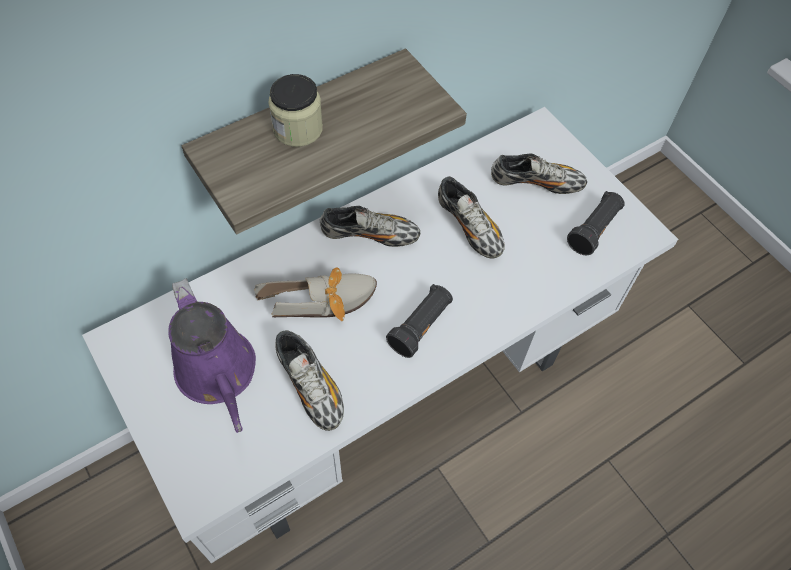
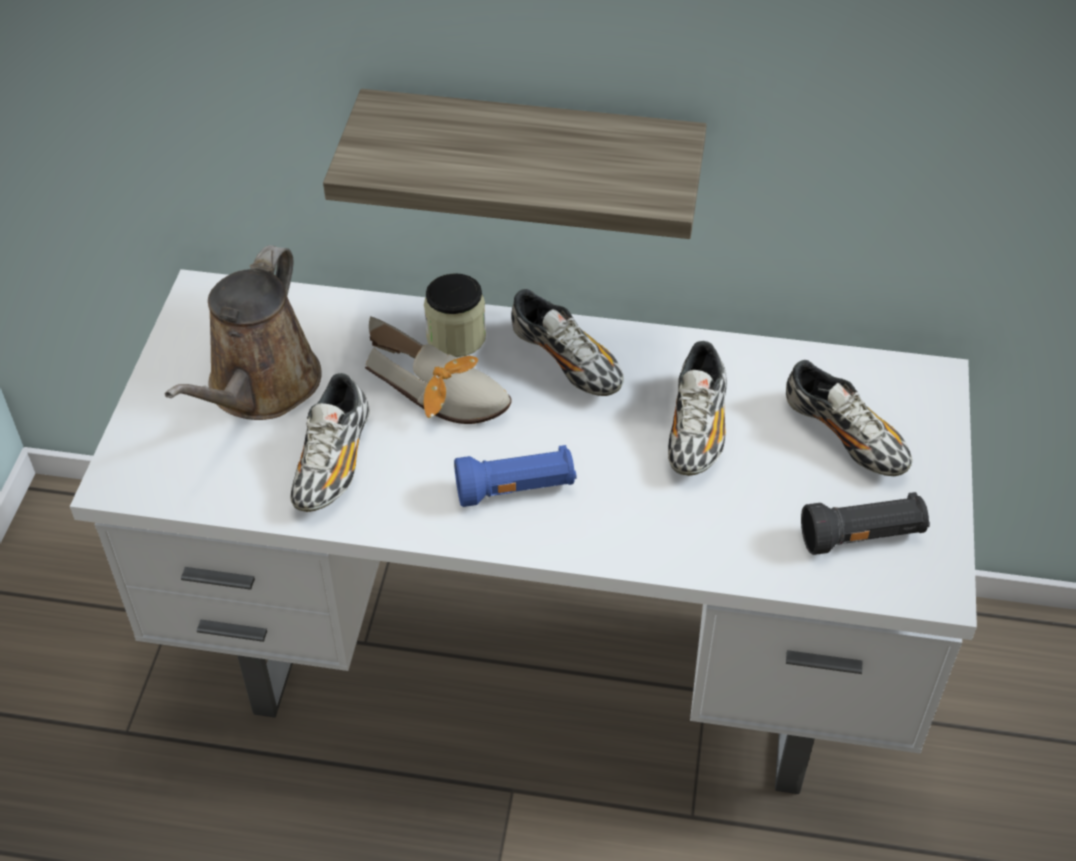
camera: 45 degrees right, 10 degrees down
purple watering can [168,279,256,433] -> brown watering can [165,245,322,420]
jar [268,74,323,147] -> jar moved to [424,273,486,357]
black flashlight [386,284,453,358] -> blue flashlight [454,445,577,507]

